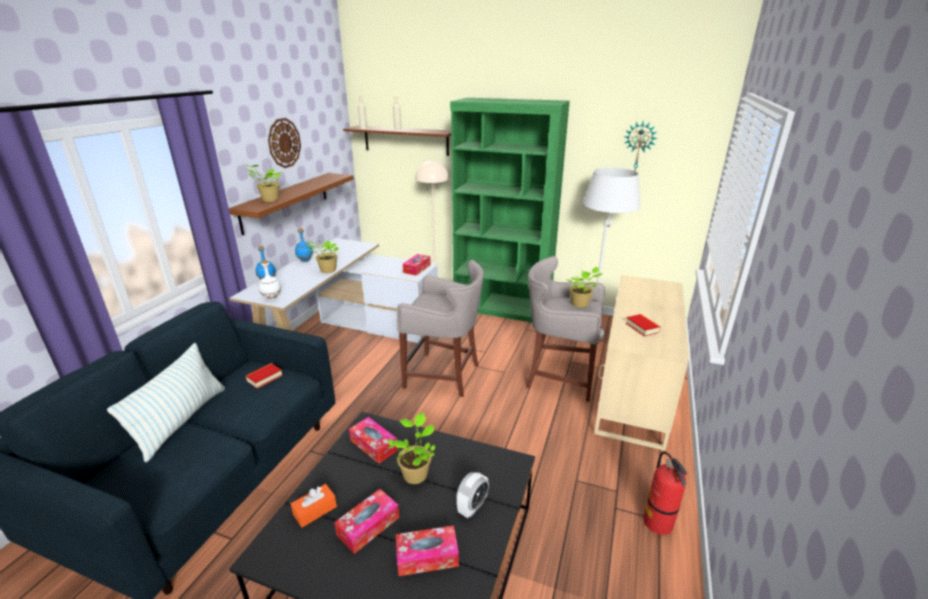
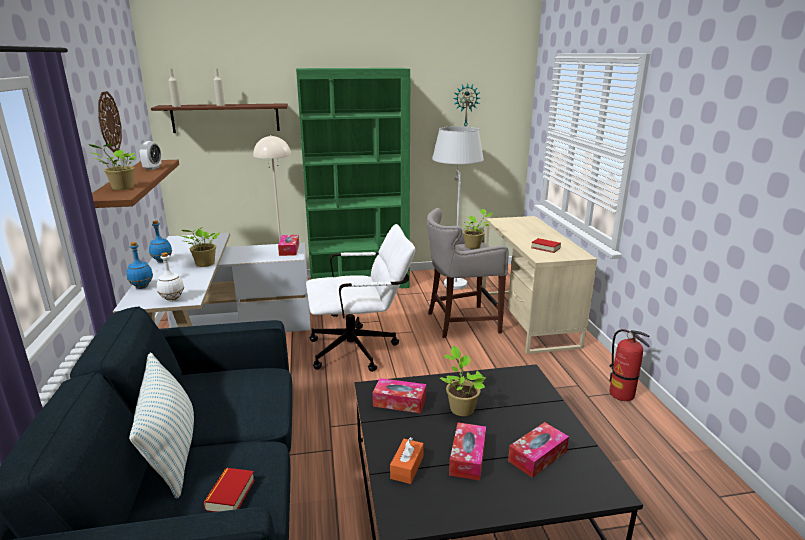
camera: 30 degrees left, 5 degrees down
book [245,363,283,389] -> book moved to [203,468,255,512]
grey stool [397,260,484,397] -> white office chair [306,224,415,372]
alarm clock [456,472,489,518] -> alarm clock moved to [139,141,162,170]

